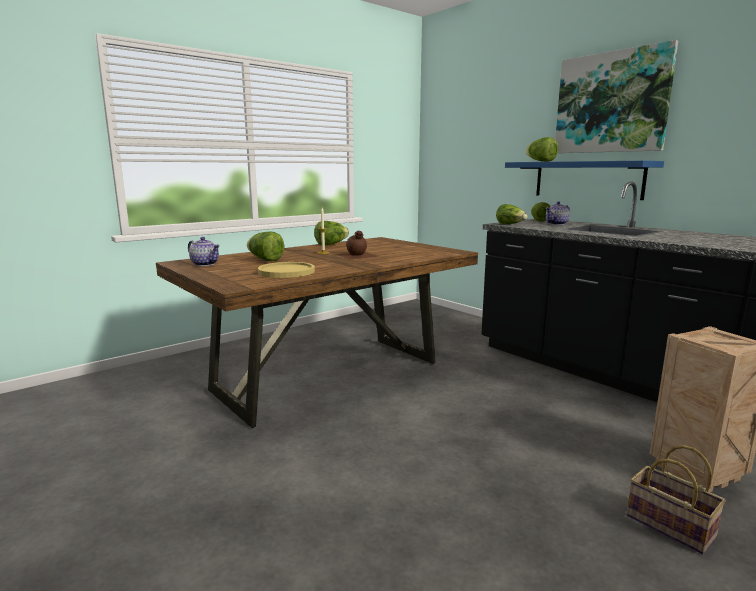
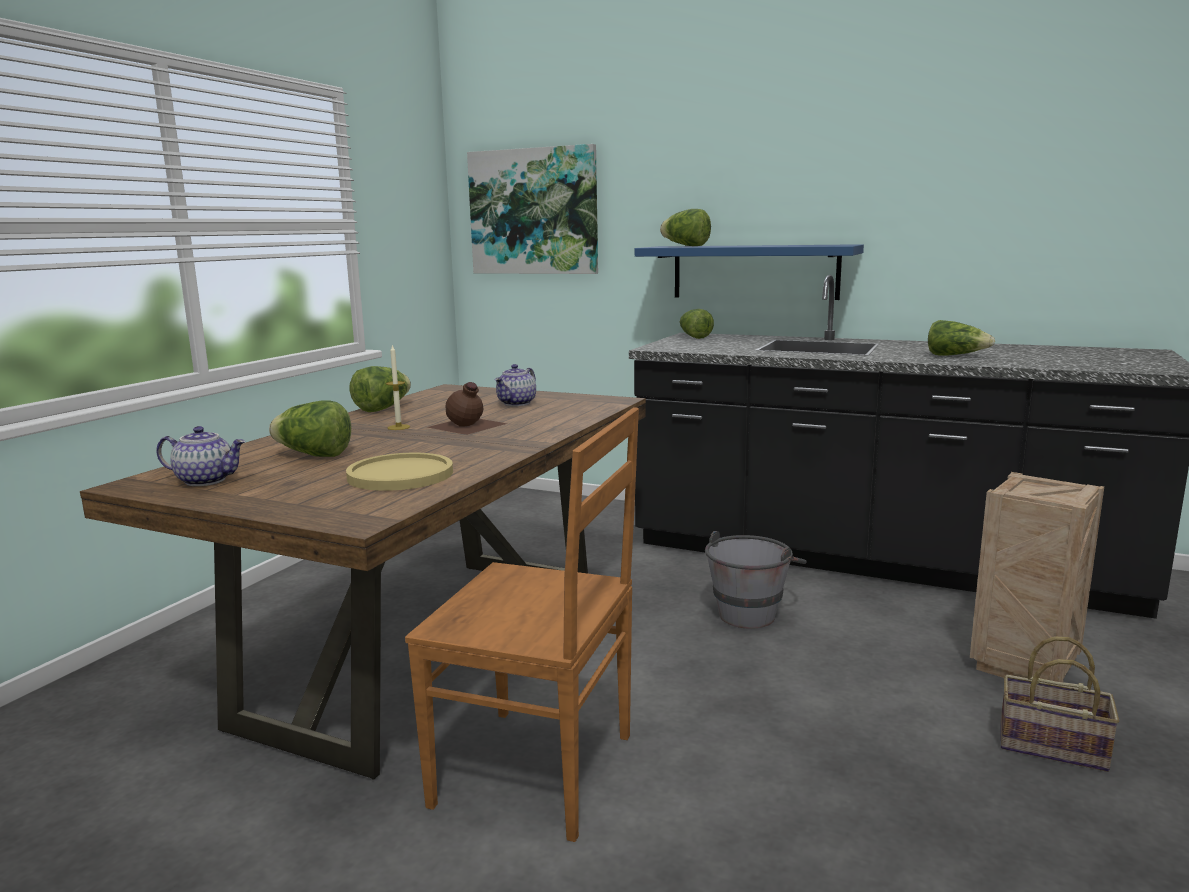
camera: 25 degrees left, 0 degrees up
lettuce [496,204,528,224] -> lettuce moved to [928,320,995,356]
teapot [546,201,570,225] -> teapot moved to [495,364,536,406]
picture [555,40,678,153] -> picture moved to [467,144,598,274]
none -> brown chair [405,407,639,842]
none -> grey bucket [705,531,807,629]

